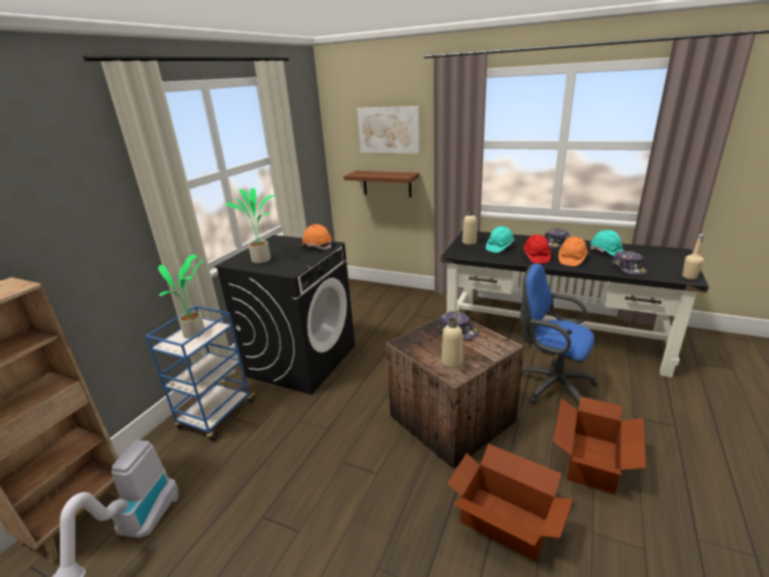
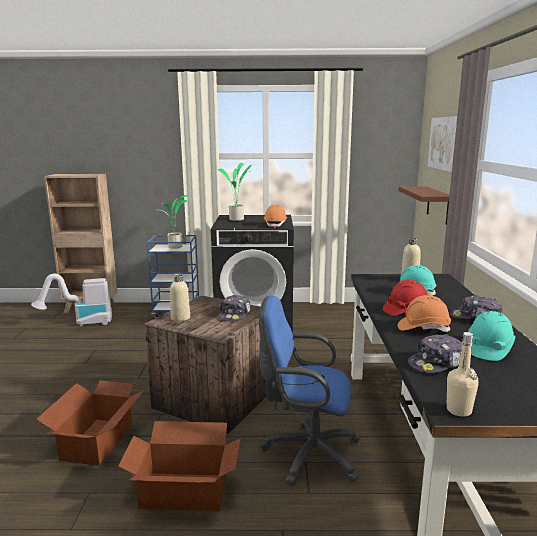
camera: 65 degrees right, 10 degrees down
blue office chair [520,263,598,408] -> blue office chair turned 90 degrees counterclockwise [259,296,360,486]

